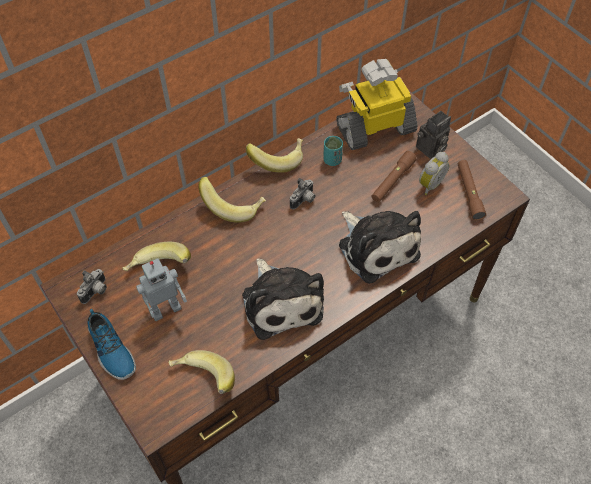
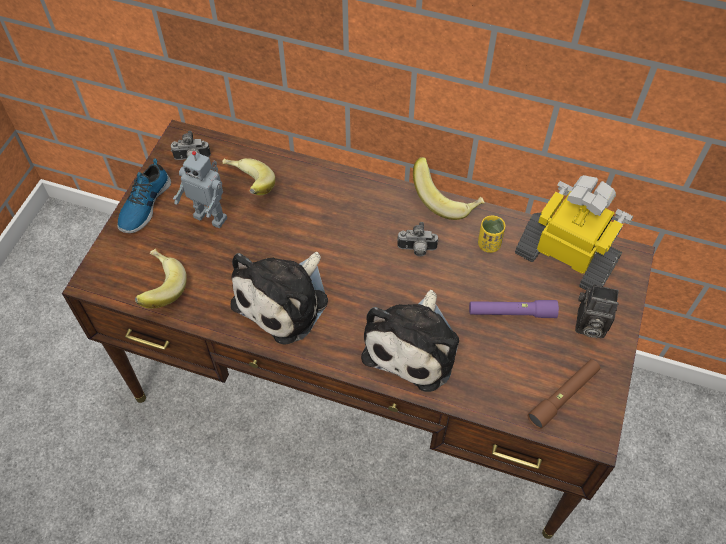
camera: 55 degrees right, 0 degrees up
banana [198,177,266,223] -> none
turquoise cup [324,136,343,166] -> yellow cup [478,215,505,253]
brown flashlight [371,151,417,202] -> purple flashlight [469,300,559,318]
alarm clock [419,152,450,195] -> none

